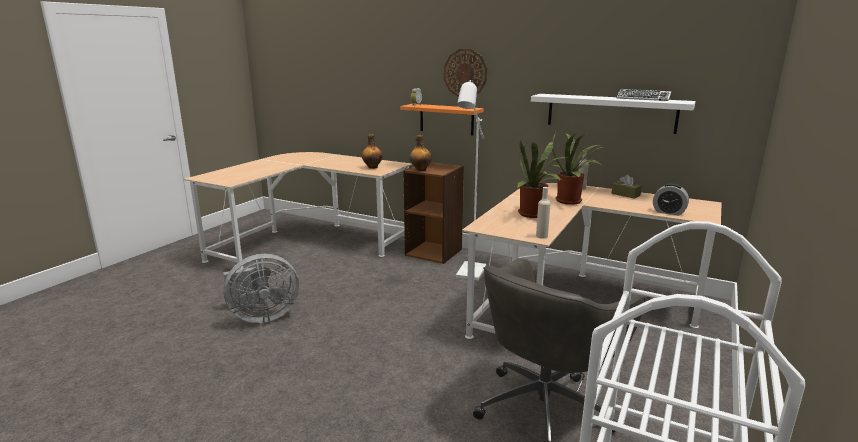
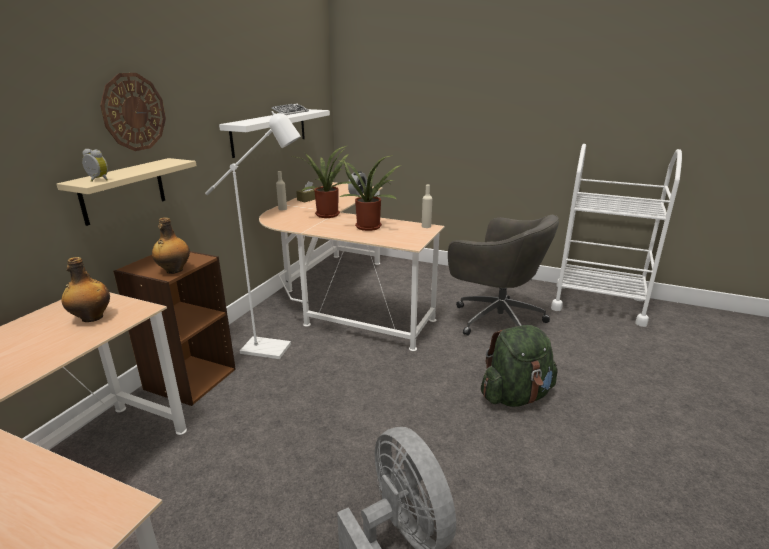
camera: 95 degrees left, 5 degrees up
orange shelf [400,104,484,136] -> beige shelf [57,158,196,226]
none -> green backpack [481,325,558,407]

